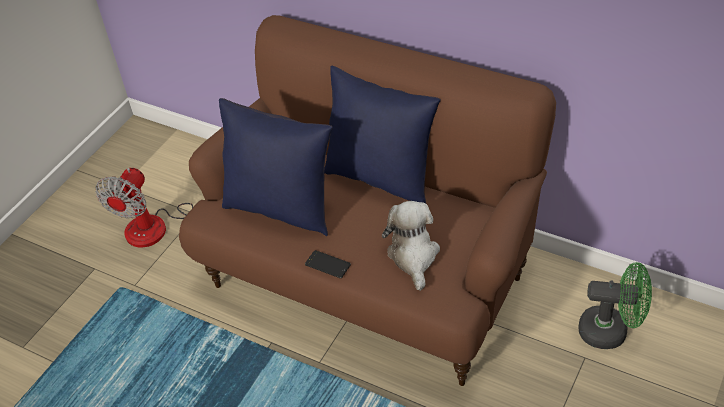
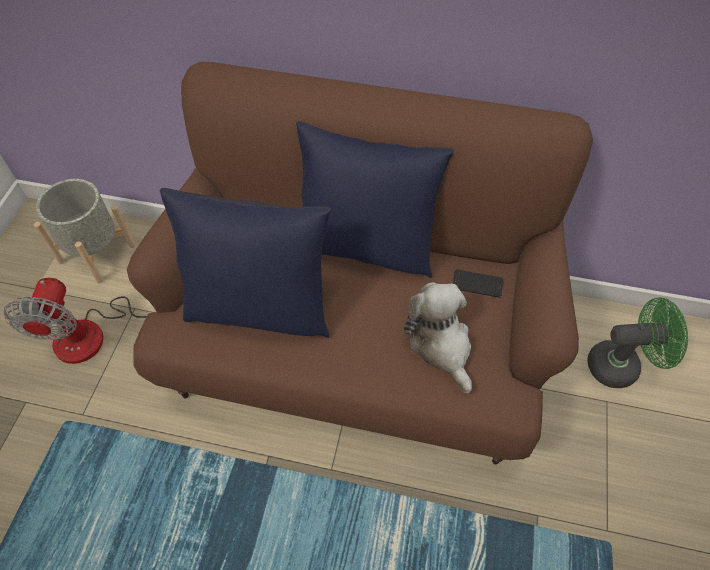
camera: 20 degrees left, 10 degrees up
phone [305,250,351,278] -> phone moved to [453,270,503,298]
none -> grey planter [34,179,136,283]

